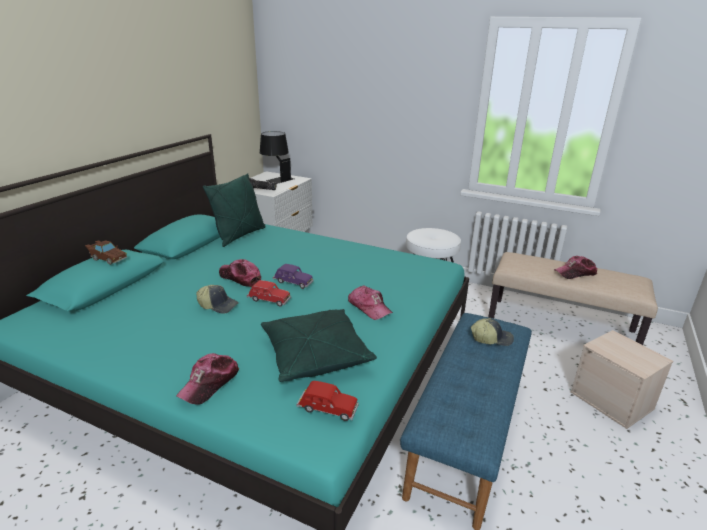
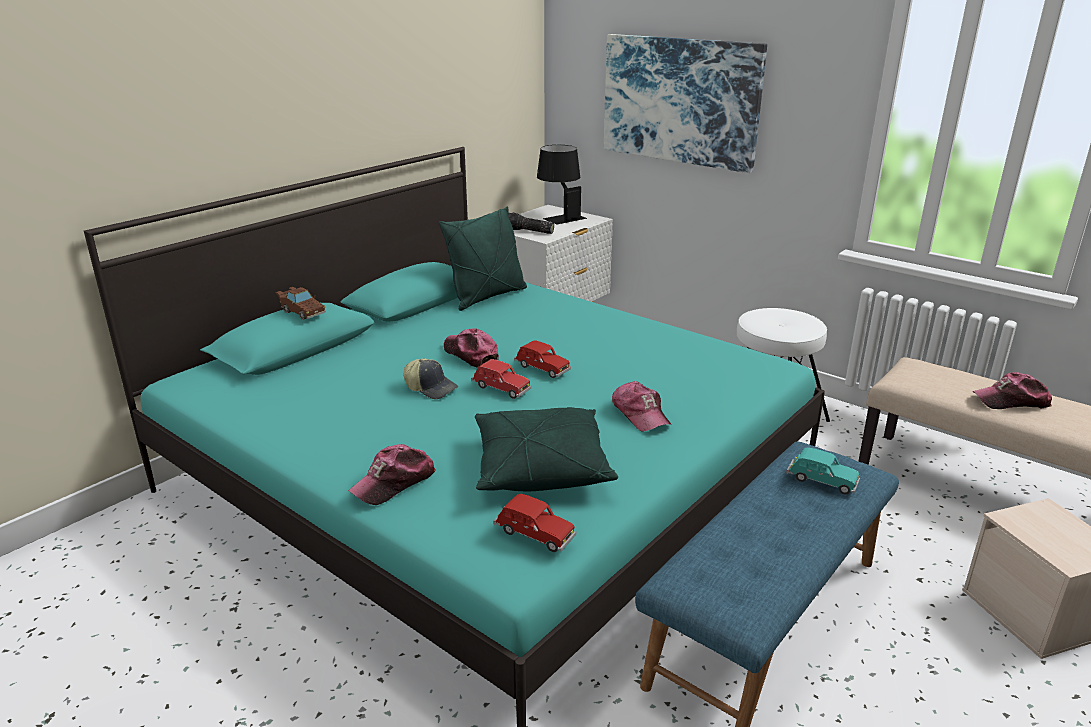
camera: 15 degrees right, 0 degrees up
purple toy car [273,264,314,289] -> red toy car [514,340,571,378]
cap [471,318,514,346] -> turquoise toy car [786,448,860,495]
none -> picture [604,34,767,173]

